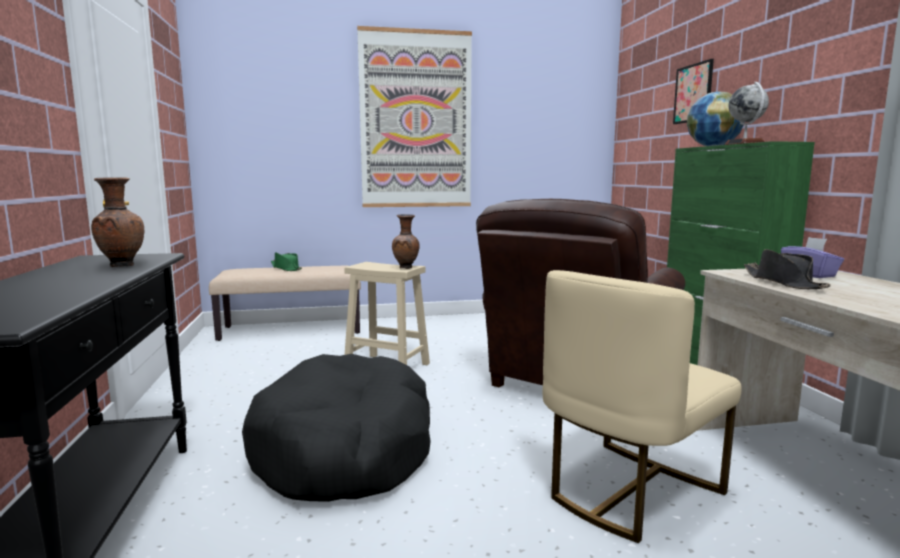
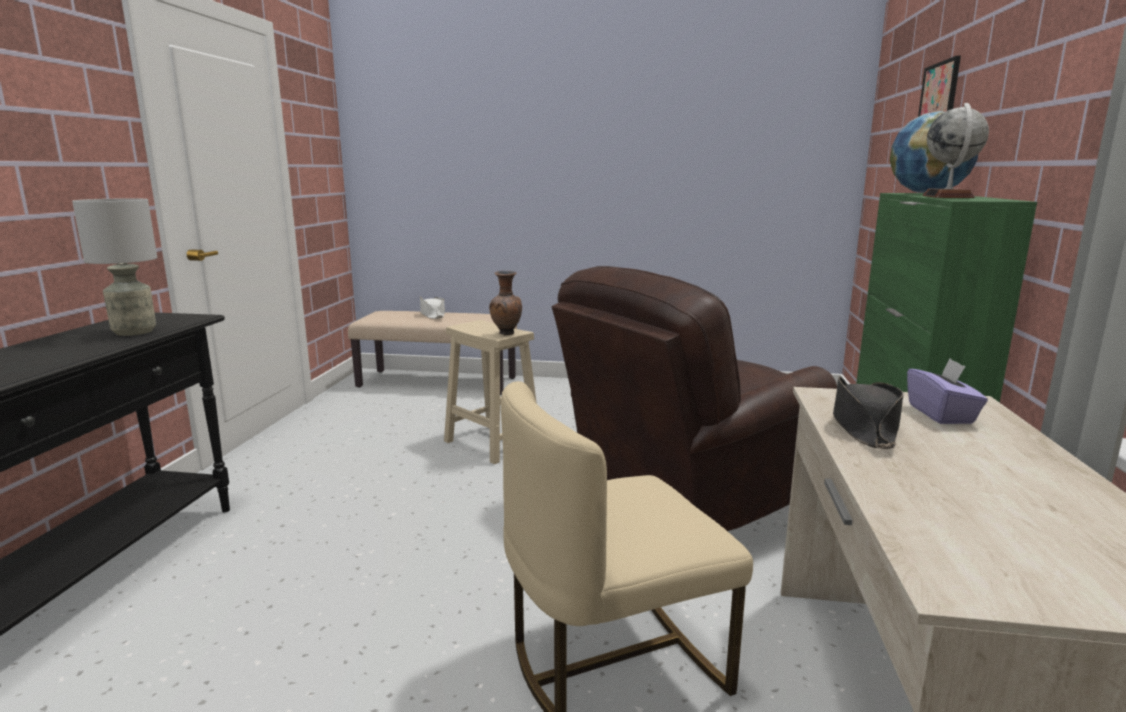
camera: 20 degrees right, 5 degrees up
brown vase [91,177,144,267] -> grey table lamp [72,198,157,336]
black dog bed [242,354,431,502] -> none
green hat [271,252,302,271] -> white hat [420,296,445,319]
picture [357,26,472,207] -> none

